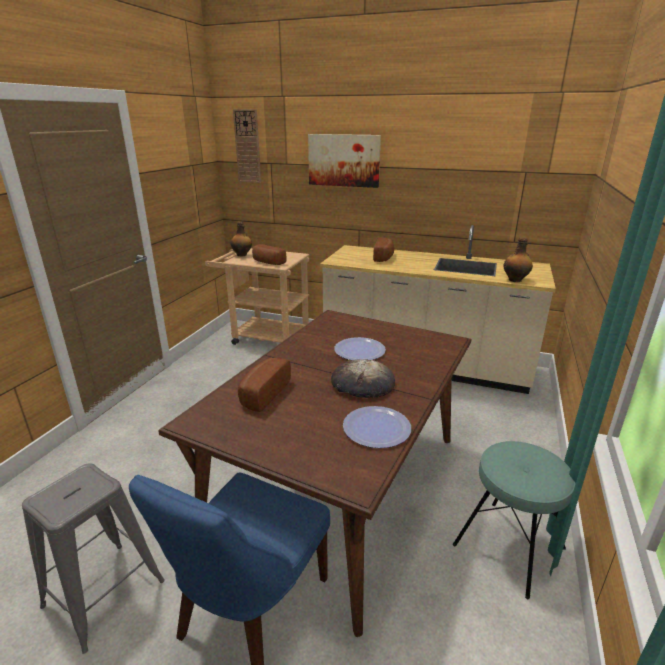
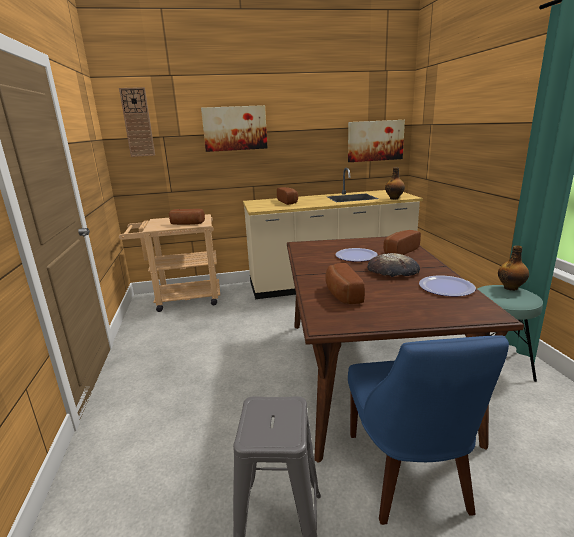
camera: 30 degrees left, 5 degrees down
bottle [231,222,252,256] -> bottle moved to [498,245,529,291]
none -> picture [348,120,405,162]
none -> bread [383,230,421,255]

